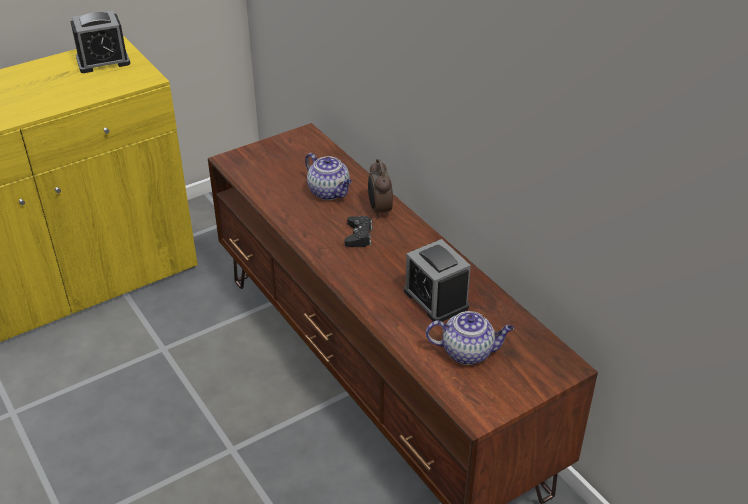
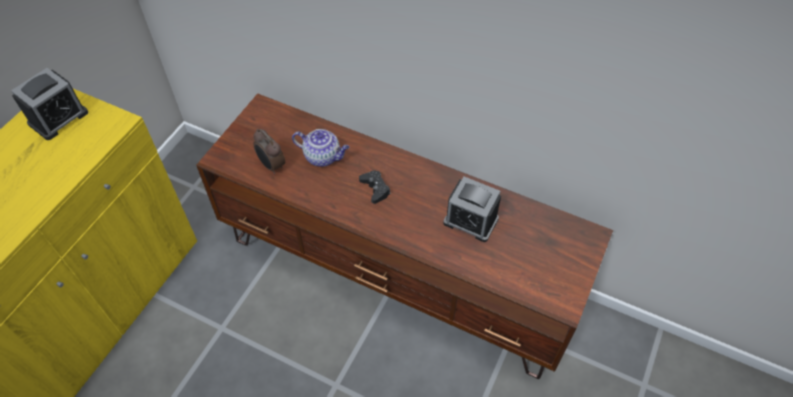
camera: 30 degrees left, 15 degrees up
alarm clock [368,159,393,218] -> alarm clock moved to [253,129,285,174]
teapot [426,311,514,365] -> none

